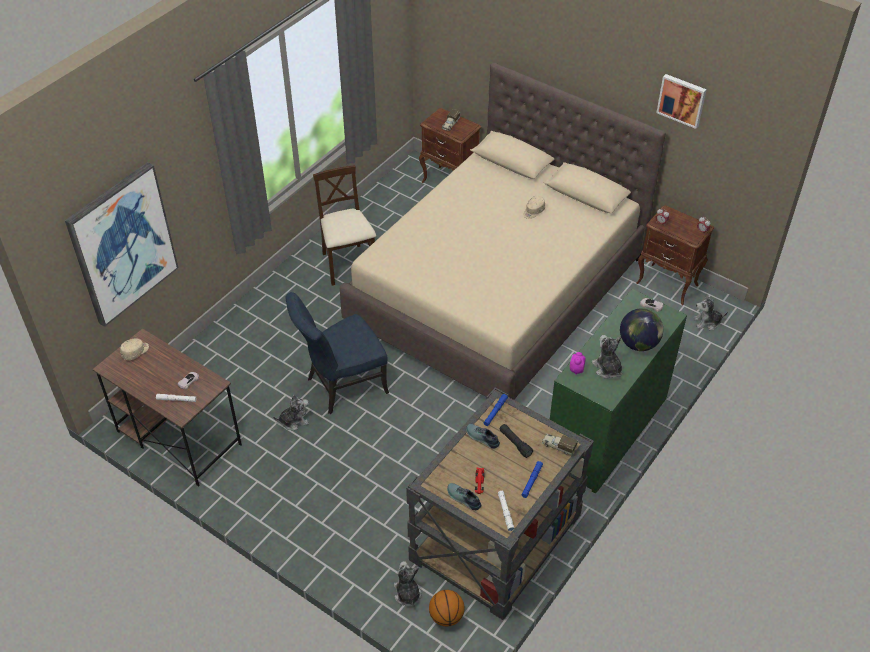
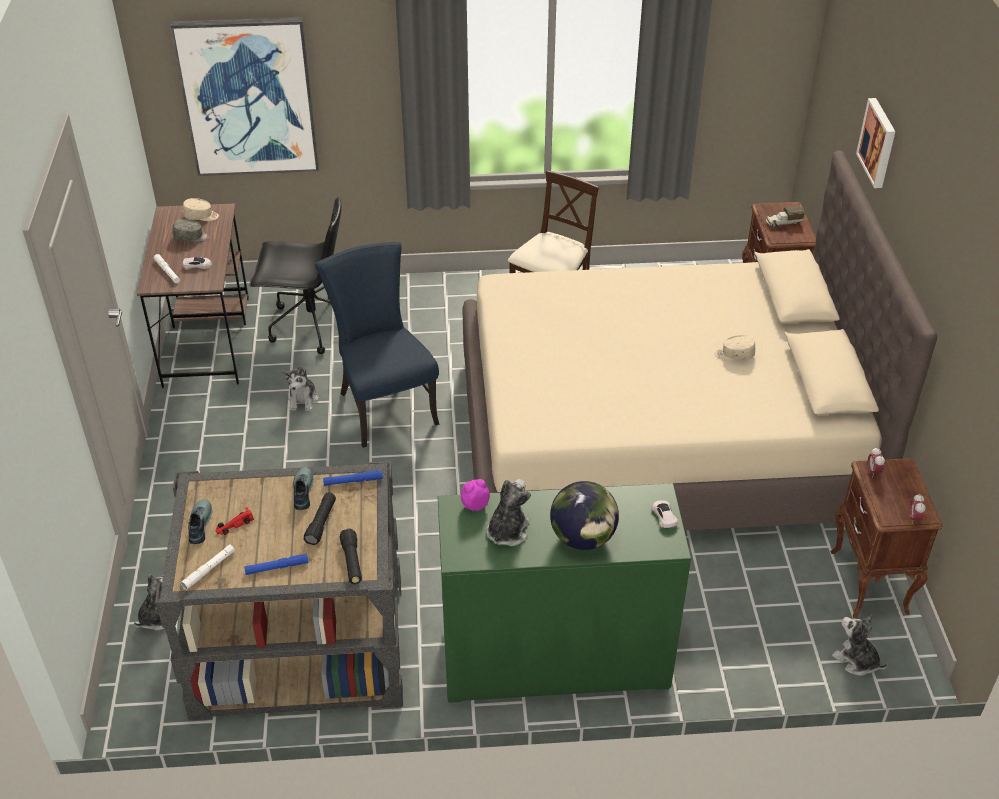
camera: 50 degrees right, 5 degrees down
plush toy [273,395,309,430] -> plush toy turned 60 degrees clockwise [282,367,319,411]
blue chair [285,292,389,414] -> blue chair turned 45 degrees clockwise [315,242,440,448]
basketball [429,590,464,626] -> none
toy truck [542,433,578,455] -> black flashlight [340,528,362,584]
picture [656,74,707,129] -> picture moved to [856,98,895,188]
none -> grey cap [173,219,210,243]
none -> black office chair [249,197,342,354]

